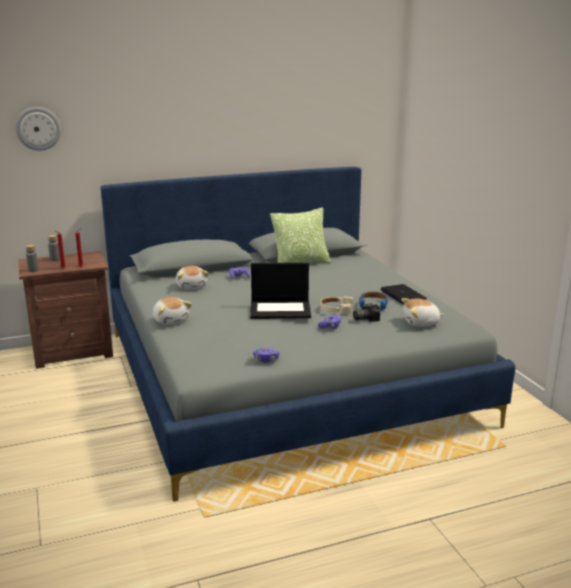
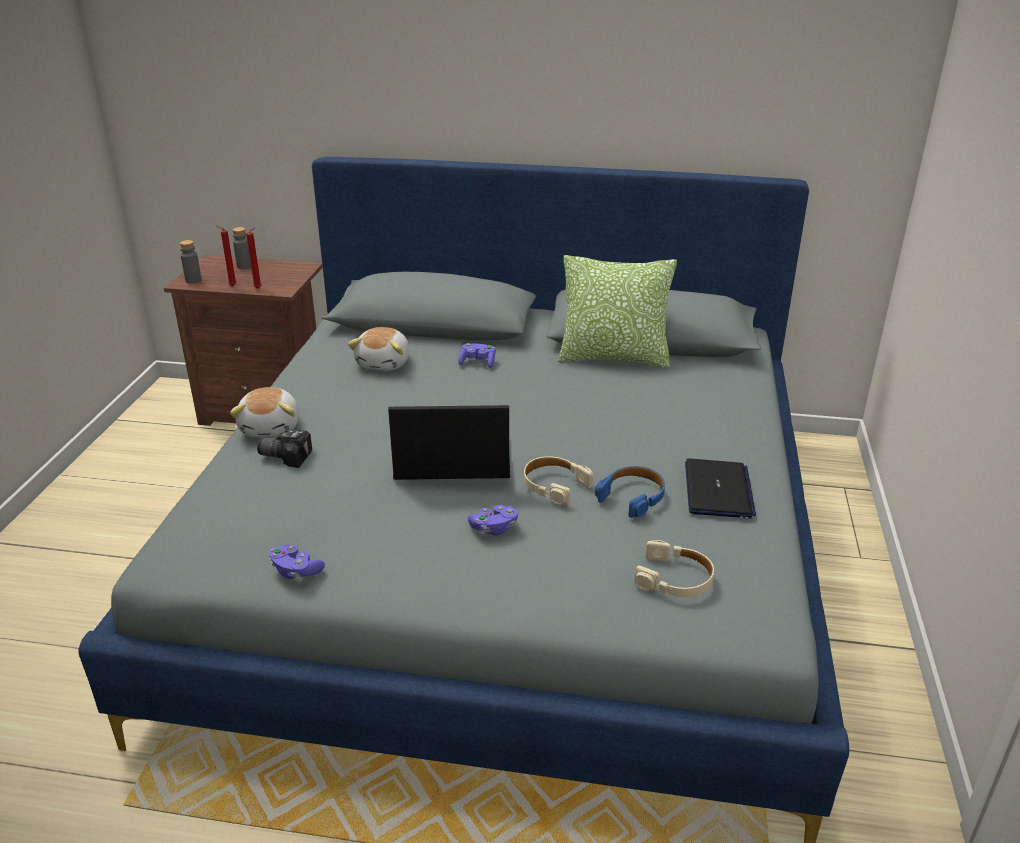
camera: 30 degrees right, 10 degrees up
wall clock [15,107,61,151] -> none
laptop [250,263,311,319] -> laptop turned 150 degrees clockwise [388,405,510,480]
camera [353,303,380,322] -> camera moved to [257,430,312,468]
plush toy [401,298,444,327] -> beige headphones [635,540,714,597]

